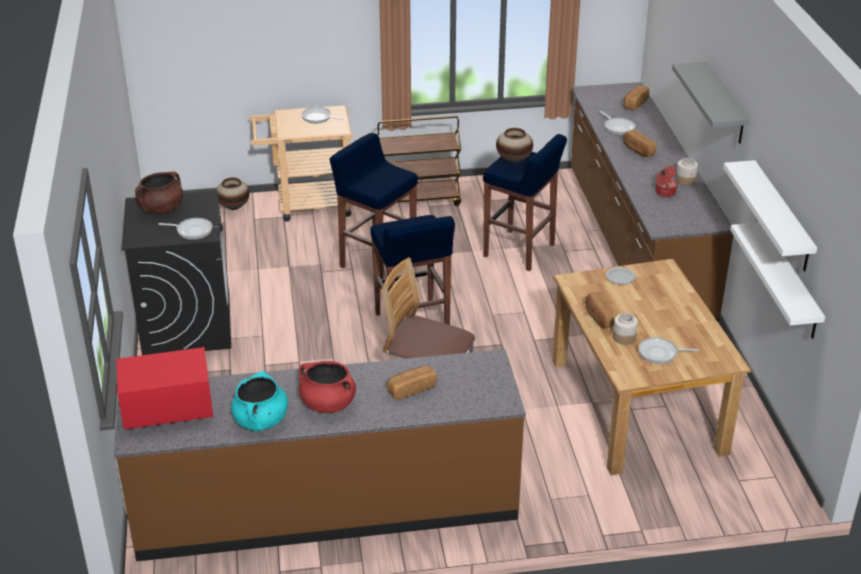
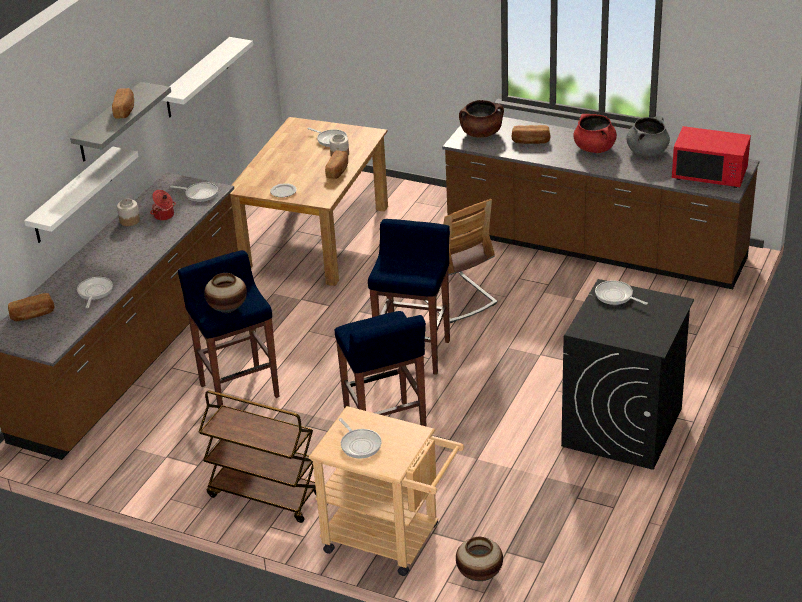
camera: 145 degrees left, 0 degrees up
brown cooking pot [135,171,183,214] -> brown cooking pot moved to [459,100,504,138]
turquoise cooking pot [231,371,288,431] -> grey cooking pot [626,116,670,156]
bread [623,130,656,157] -> bread moved to [112,88,134,118]
white shelf [730,222,825,339] -> white shelf moved to [24,146,138,243]
none -> frying pan [170,182,218,202]

